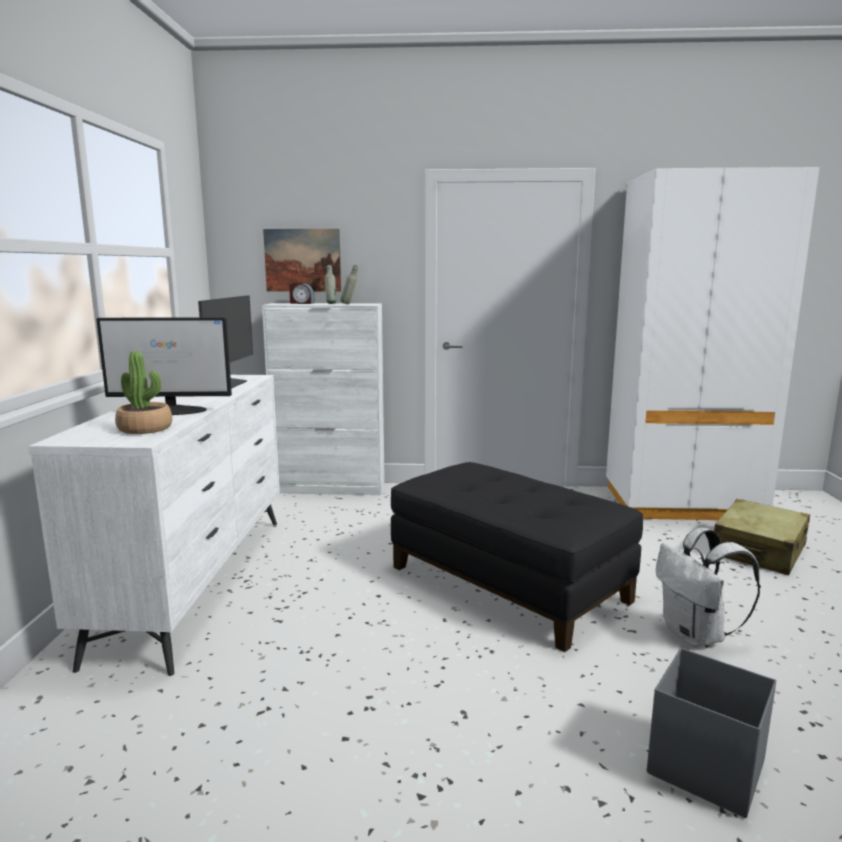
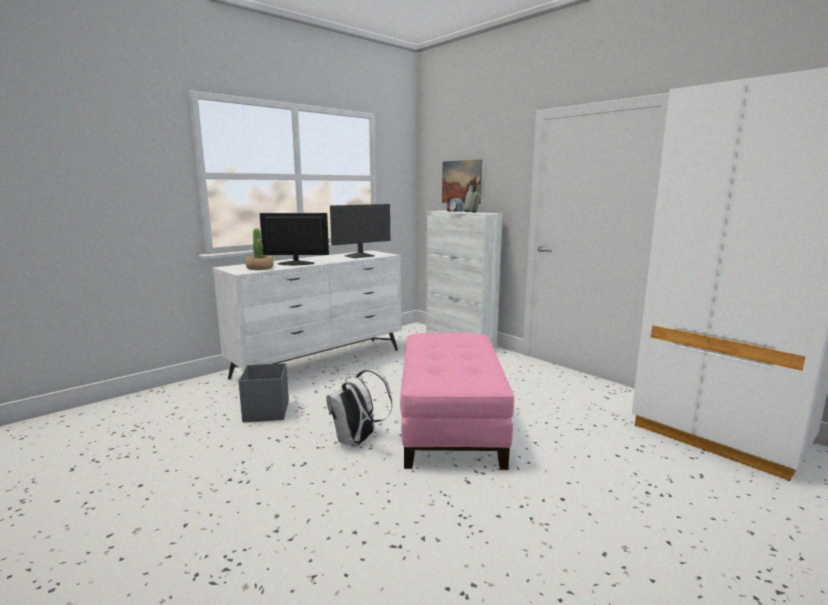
camera: 45 degrees right, 0 degrees up
monitor [96,317,232,415] -> monitor turned 135 degrees clockwise [260,213,329,265]
black ottoman [391,462,643,652] -> pink ottoman [400,333,514,470]
grey storage box [647,648,776,818] -> grey storage box moved to [239,363,289,422]
white backpack [656,528,761,647] -> white backpack moved to [326,369,392,447]
beige suitcase [714,499,810,575] -> none

